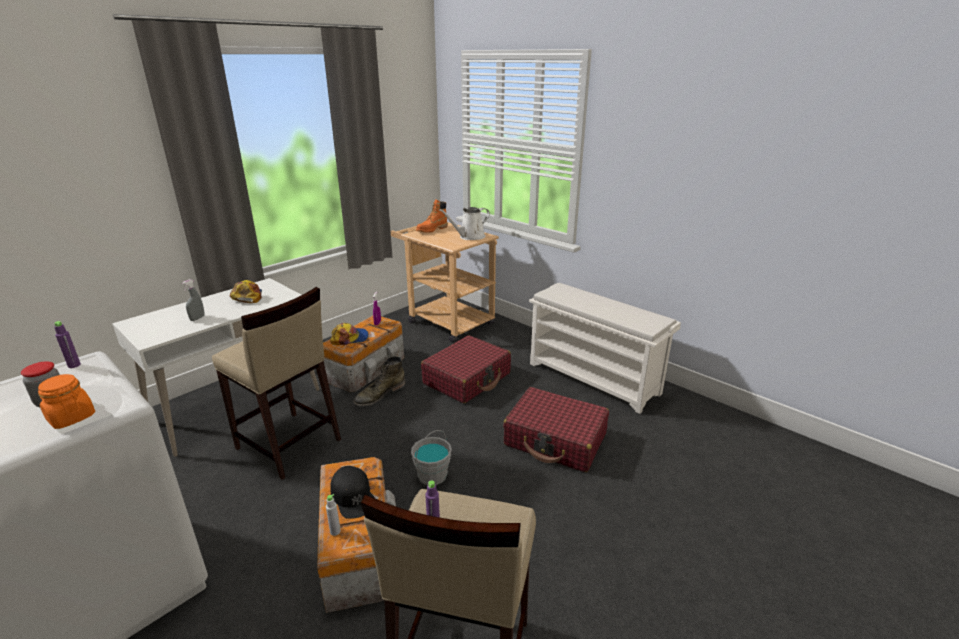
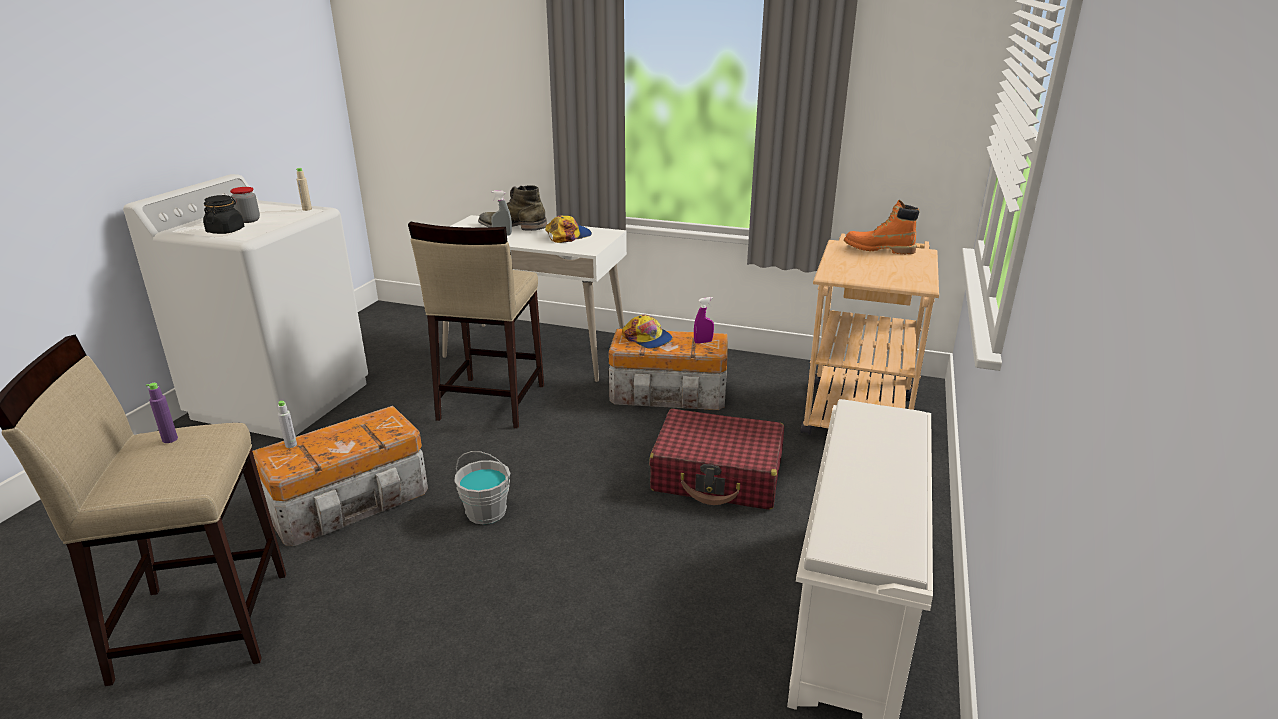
camera: 65 degrees right, 0 degrees up
orange jar [38,374,95,429] -> black jar [203,195,244,234]
purple bottle [54,321,81,368] -> beige bottle [296,168,312,211]
black cap [330,466,375,519] -> none
green boot [353,356,405,407] -> green boot moved to [478,185,547,231]
white watering can [439,207,490,240] -> none
red suitcase [503,387,609,472] -> none

